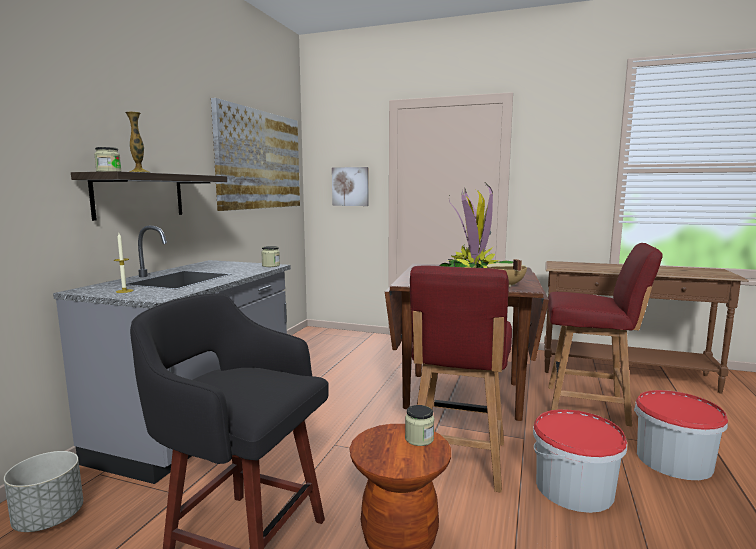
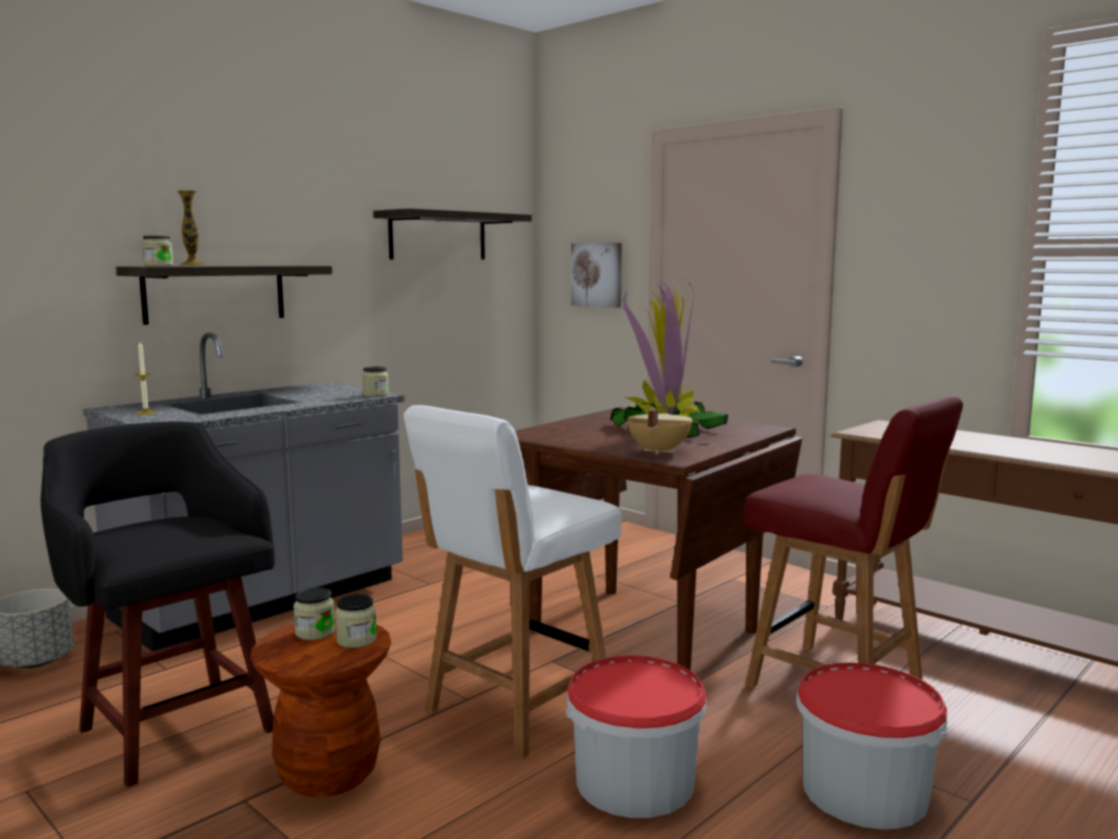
camera: 25 degrees right, 0 degrees up
picture [211,98,300,211] -> shelf [373,208,532,259]
red chair [410,266,512,493] -> white chair [404,405,621,759]
none -> jar [294,588,335,640]

